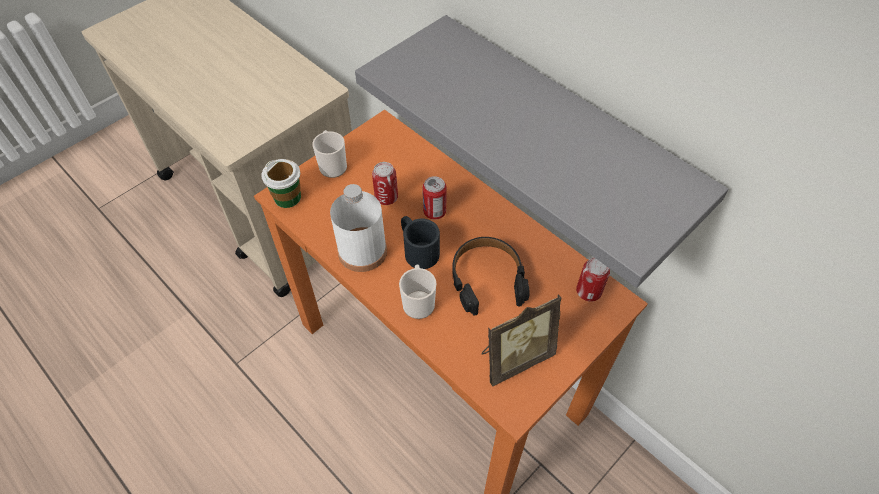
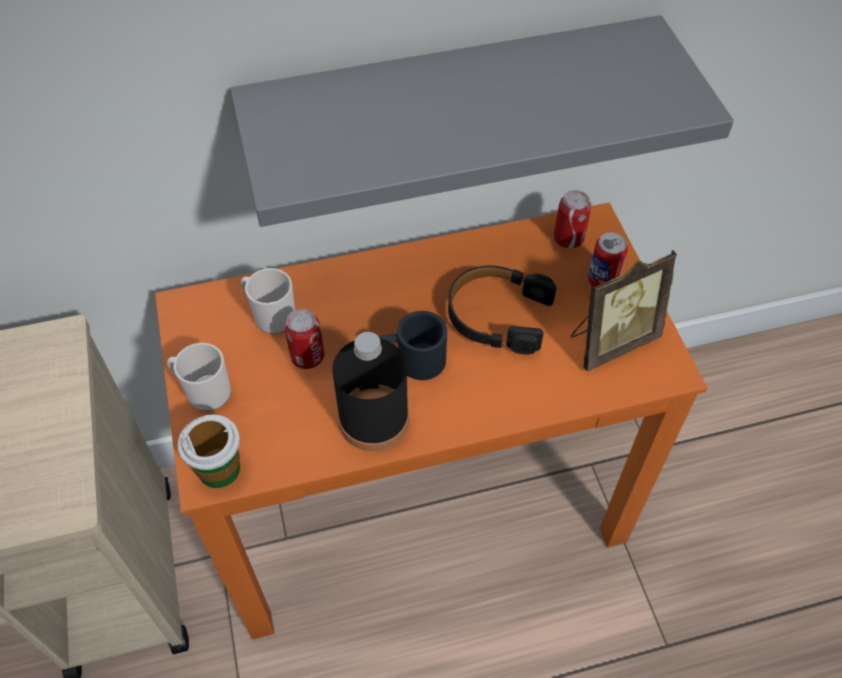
camera: 60 degrees left, 0 degrees up
white bottle [330,184,387,272] -> black bottle [332,332,409,451]
mug [399,265,436,319] -> mug moved to [241,268,295,334]
can [423,176,447,220] -> can moved to [588,232,628,288]
picture frame [482,294,562,386] -> picture frame turned 60 degrees clockwise [571,250,677,371]

